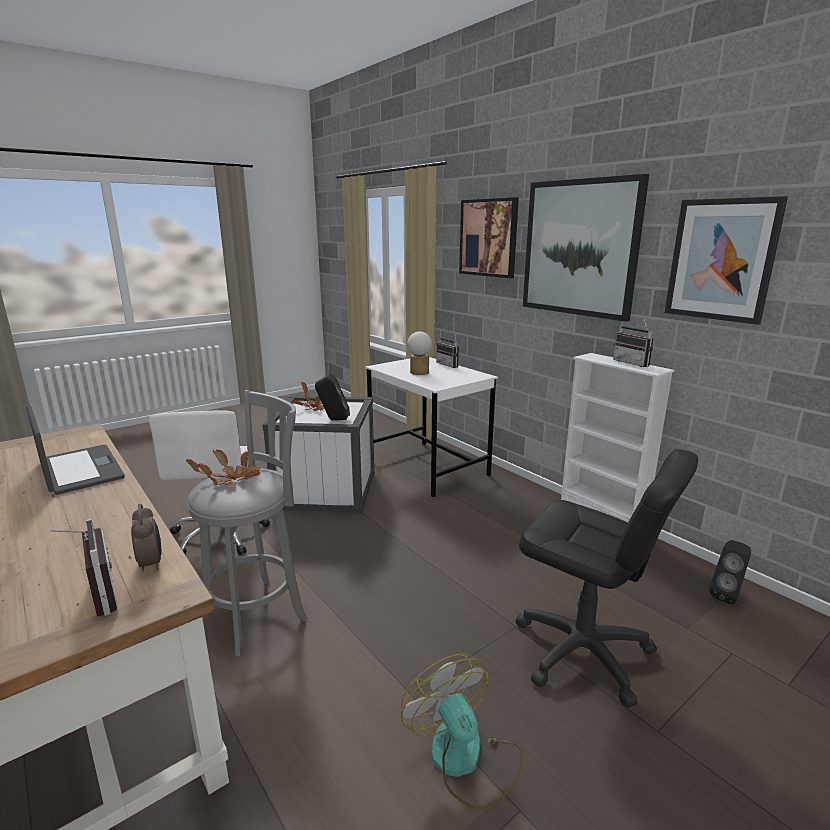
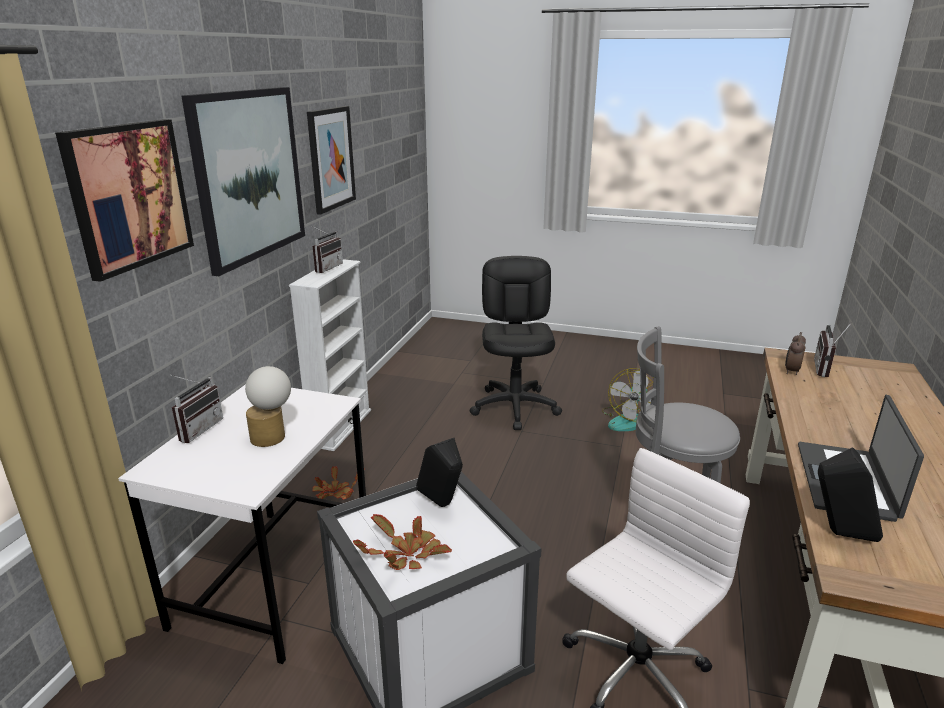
camera: 125 degrees left, 5 degrees up
potted plant [186,449,260,486] -> potted plant moved to [312,465,365,500]
black speaker [709,540,751,605] -> black speaker moved to [818,448,883,542]

